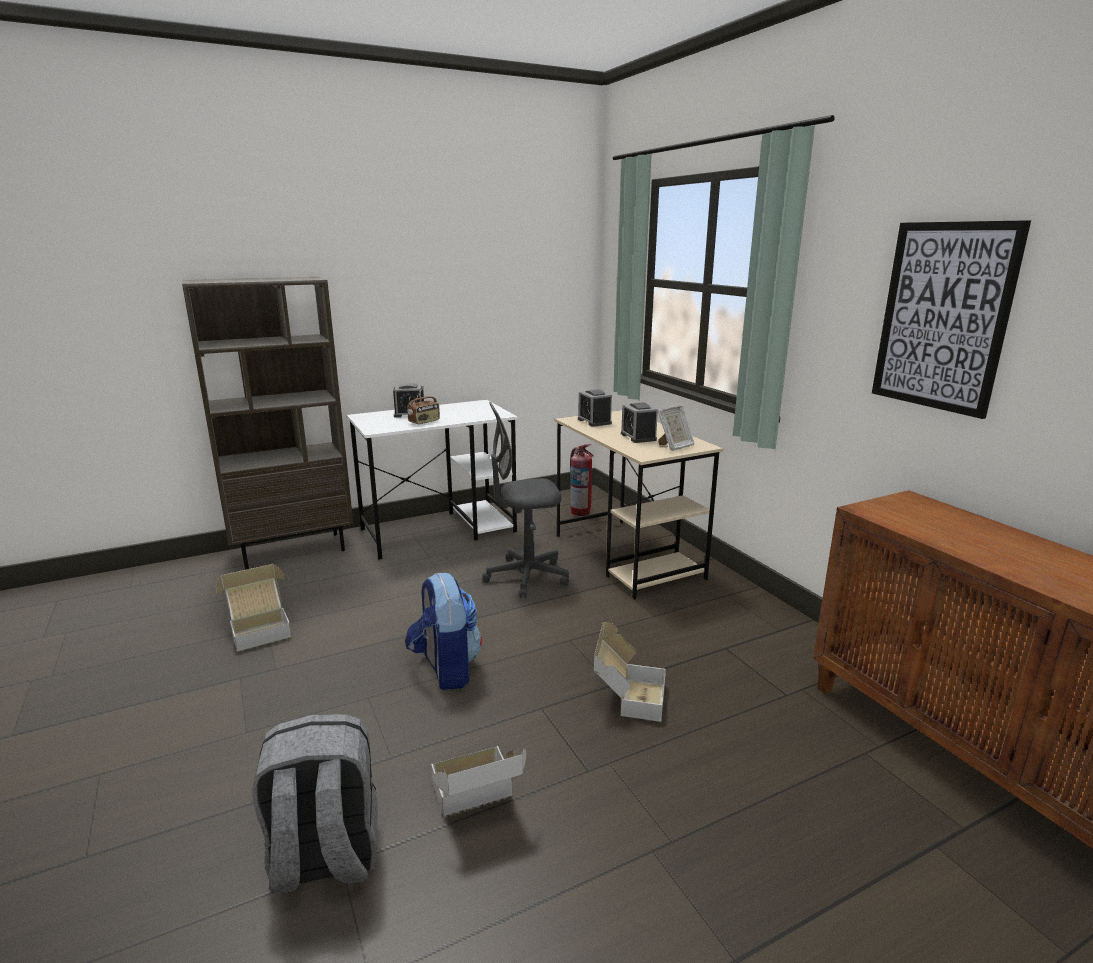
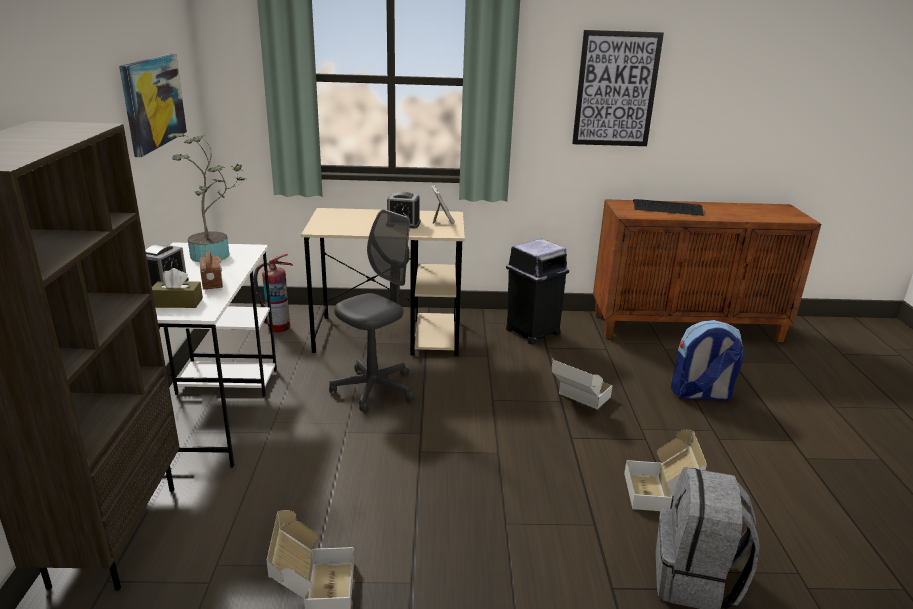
camera: 65 degrees left, 5 degrees up
backpack [405,573,482,690] -> backpack moved to [671,320,743,401]
grey office chair [482,402,569,598] -> grey office chair turned 150 degrees counterclockwise [329,209,414,413]
alarm clock [578,389,612,427] -> none
none -> picture [119,54,187,157]
none -> brown tissue box [152,268,203,308]
none -> potted plant [168,133,246,262]
none -> black trash can [506,239,569,345]
none -> keyboard [633,199,703,216]

